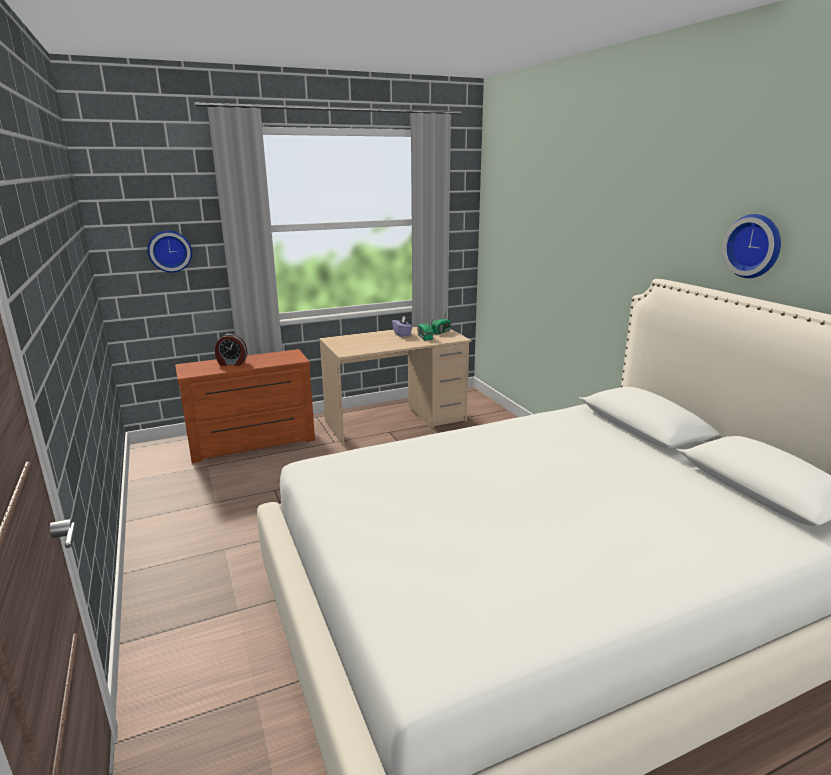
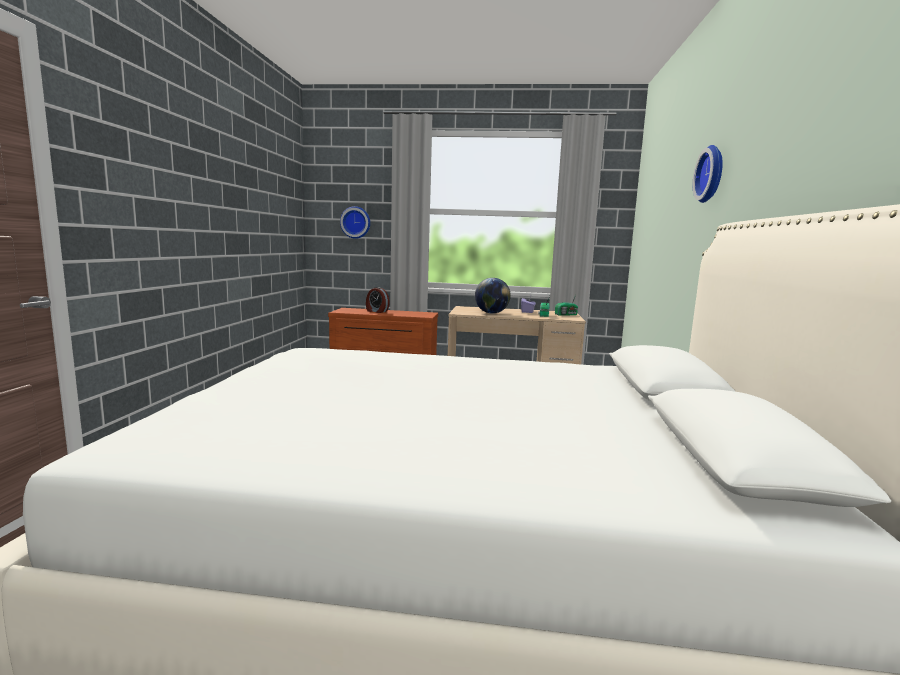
camera: 30 degrees right, 10 degrees down
wall clock [722,214,781,278] -> wall clock moved to [693,145,723,203]
none -> globe [475,278,511,314]

